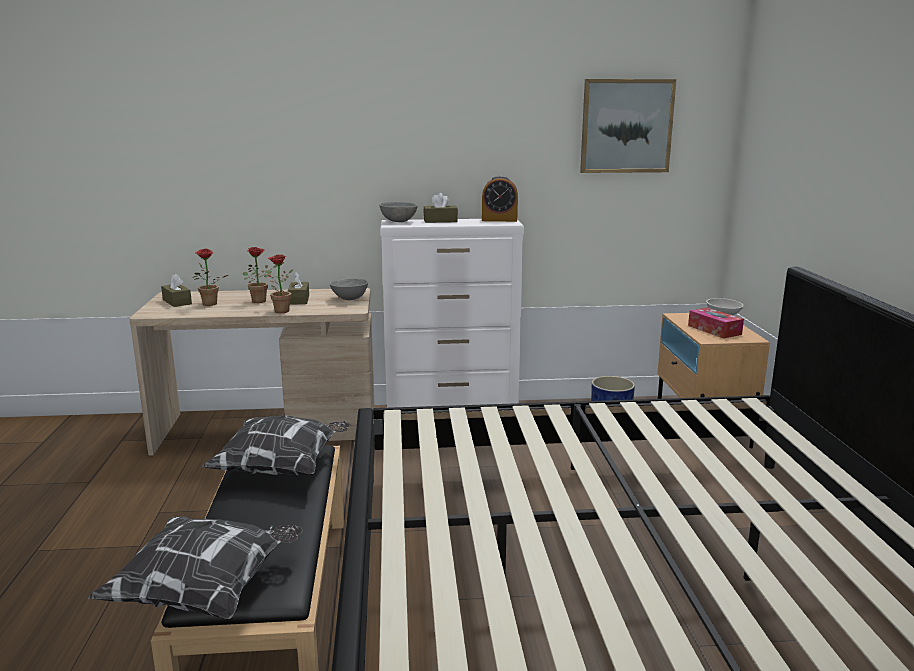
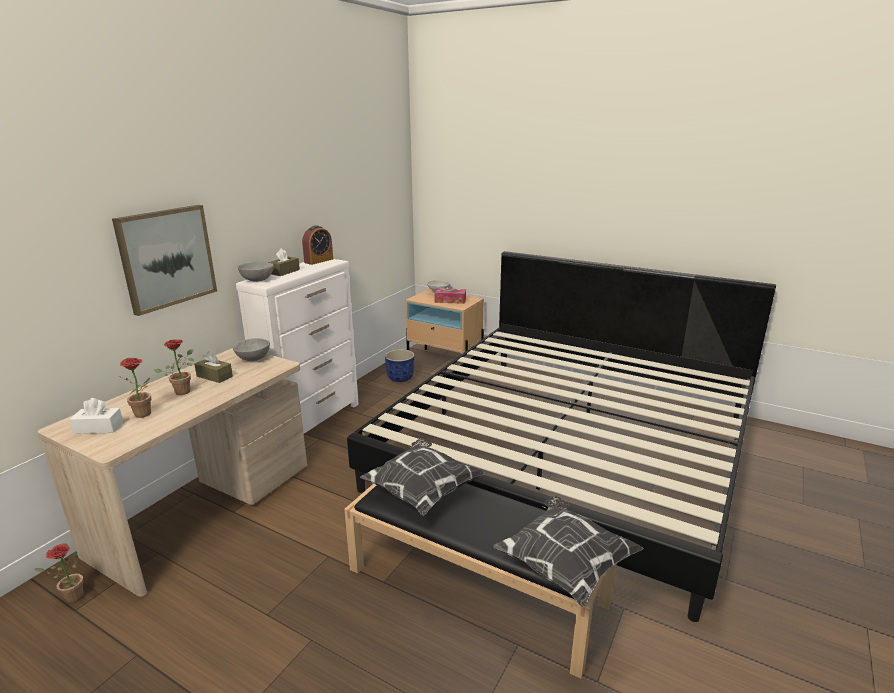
camera: 55 degrees left, 5 degrees up
brown tissue box [161,274,192,307] -> white tissue box [70,398,123,434]
potted plant [265,255,293,313] -> potted plant moved to [35,543,84,603]
picture [580,79,676,173] -> picture moved to [112,205,217,316]

